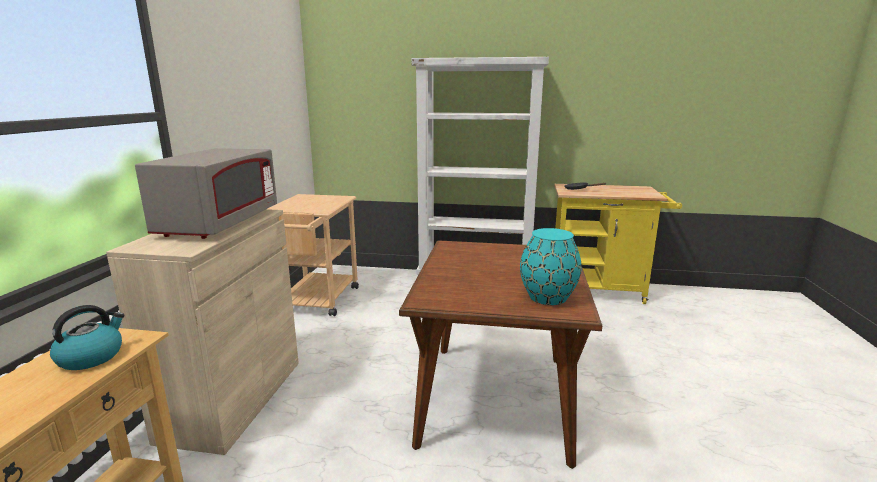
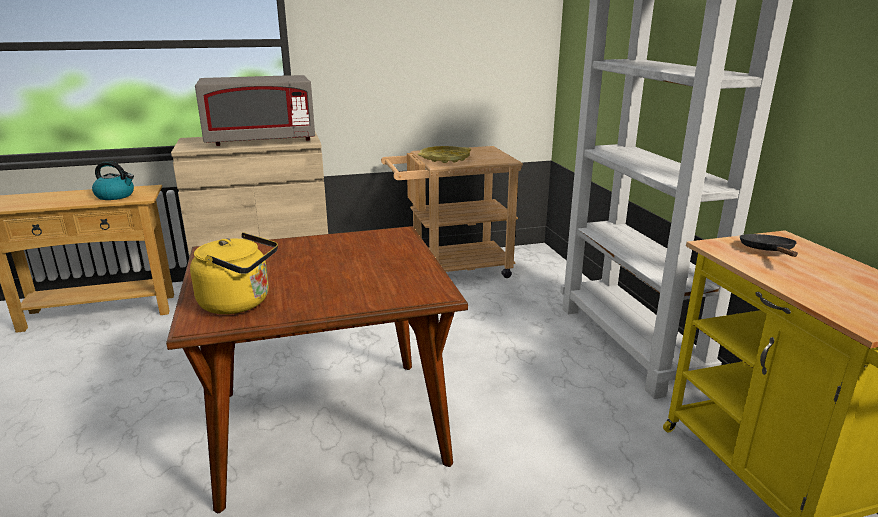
camera: 65 degrees right, 5 degrees up
turquoise vase [520,228,582,305] -> yellow kettle [190,233,278,314]
none -> yellow tray [418,146,471,163]

